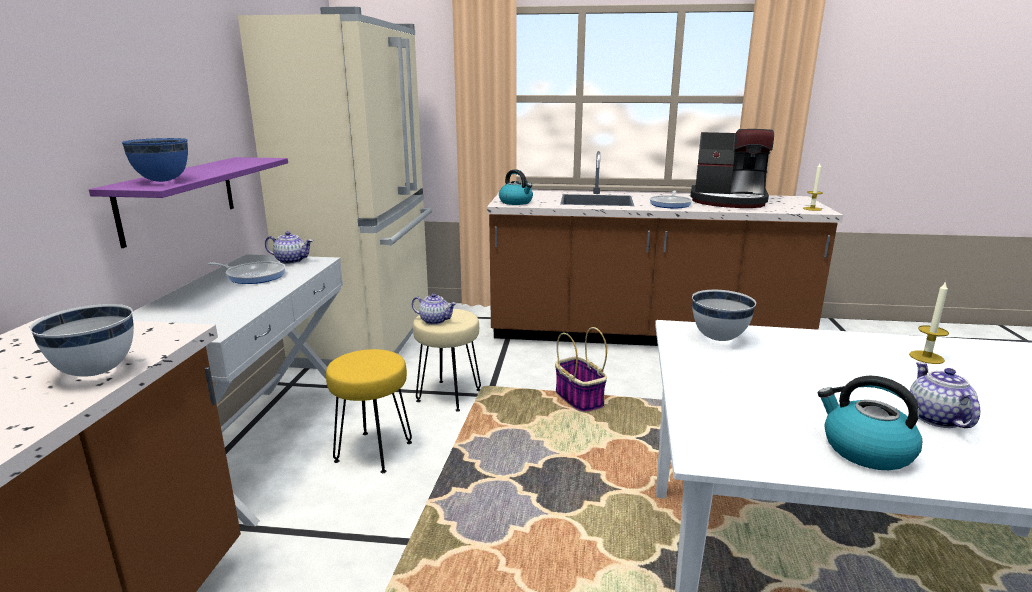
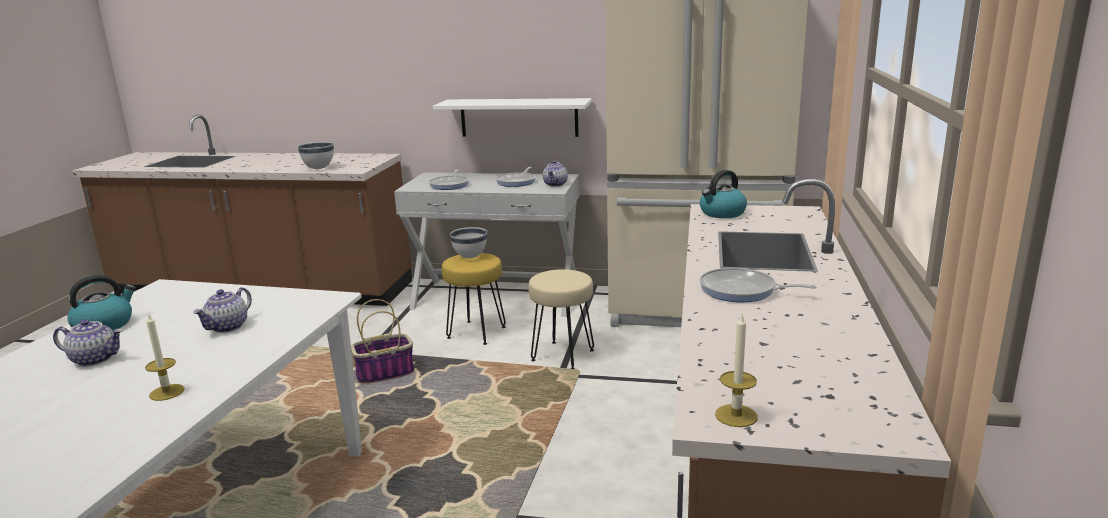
camera: 95 degrees right, 0 degrees up
purple shelf [89,157,288,248] -> white shelf [433,98,592,137]
blue bowl [122,138,188,182] -> none
teapot [412,293,457,325] -> teapot moved to [193,287,252,333]
basket [555,327,607,412] -> basket moved to [351,299,415,384]
coffee machine [690,129,774,208] -> none
white bowl [692,290,756,341] -> white bowl moved to [450,227,487,258]
none -> frying pan [429,169,469,190]

